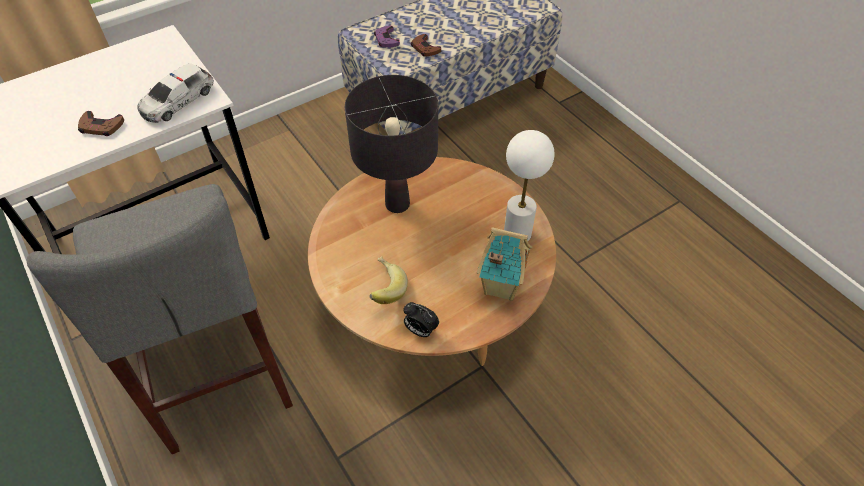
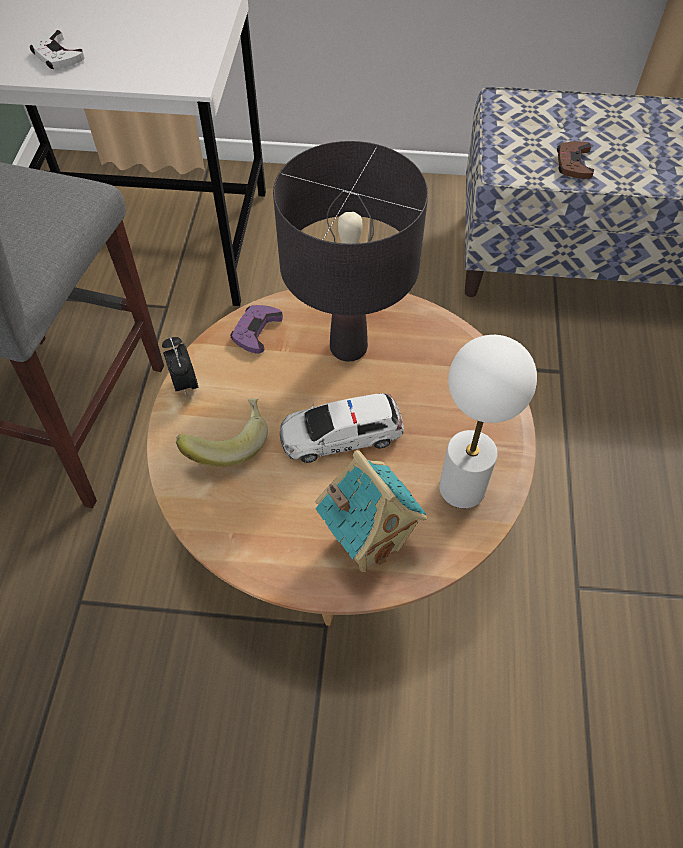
camera: 40 degrees right, 5 degrees up
brown game controller [78,111,124,136] -> white game controller [30,30,85,69]
toy car [137,63,214,123] -> toy car moved to [280,393,404,463]
purple game controller [374,26,400,47] -> purple game controller moved to [231,305,283,354]
alarm clock [403,302,439,337] -> alarm clock moved to [162,337,198,396]

